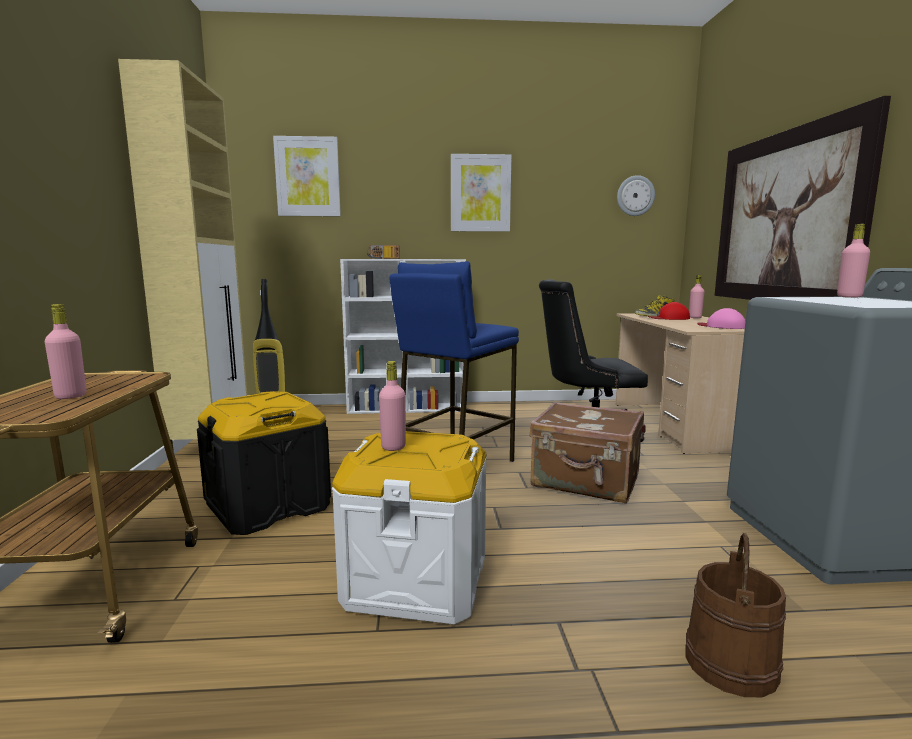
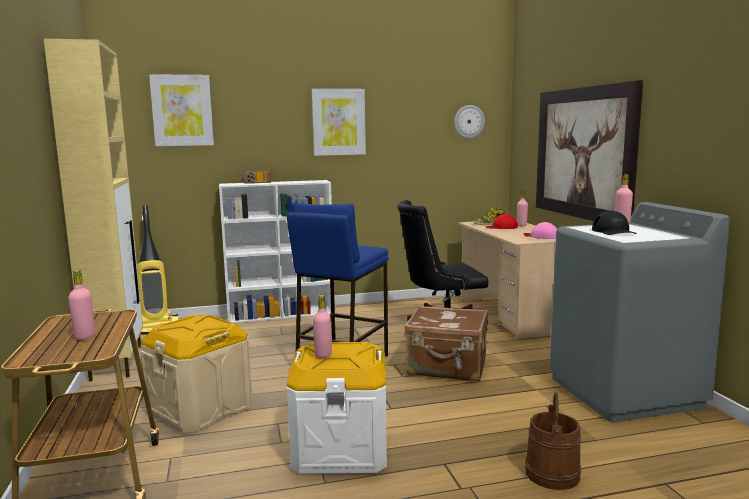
camera: 10 degrees left, 0 degrees up
black storage box [197,391,331,535] -> beige storage box [141,315,252,433]
none -> black cap [592,211,637,235]

